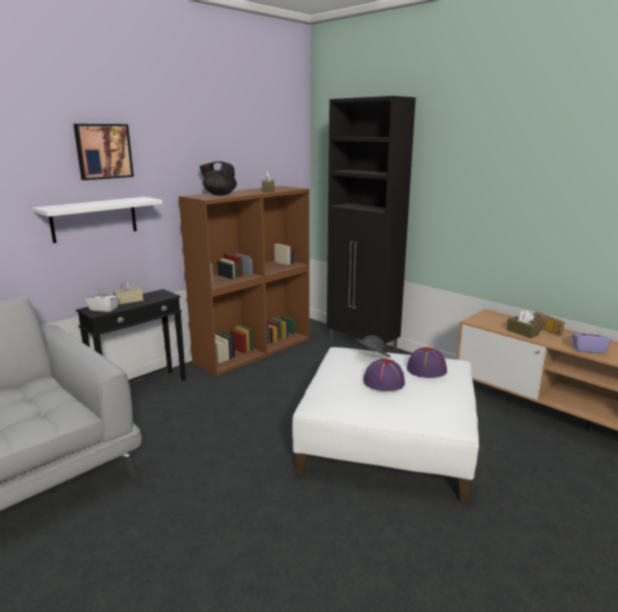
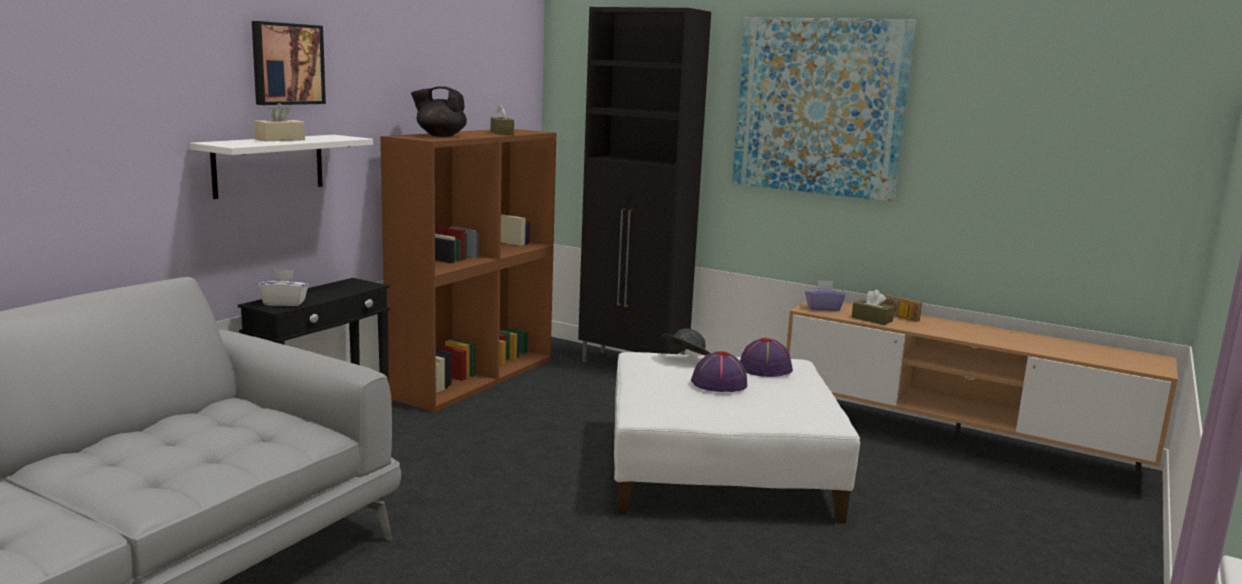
camera: 15 degrees left, 5 degrees down
beige tissue box [113,280,143,305] -> beige tissue box moved to [254,103,305,141]
purple tissue box [572,326,611,354] -> purple tissue box moved to [805,280,846,311]
none -> picture [732,17,916,202]

